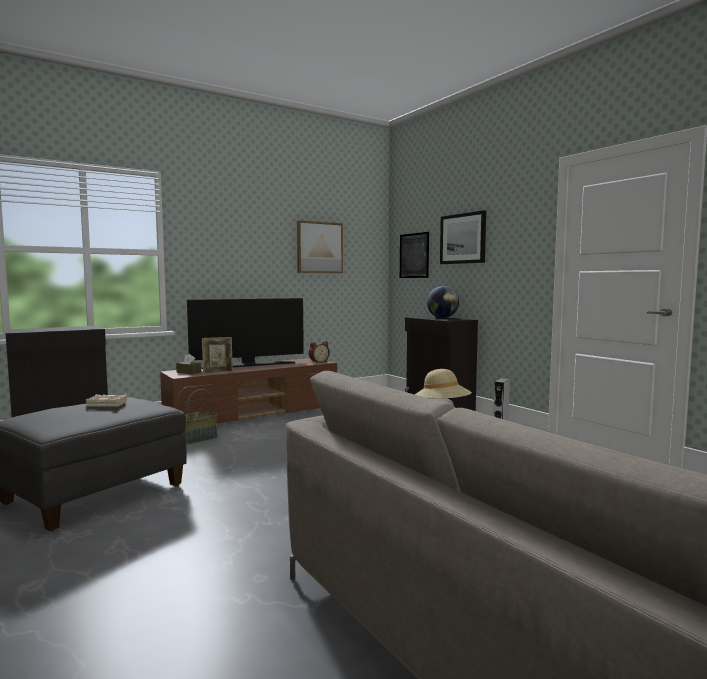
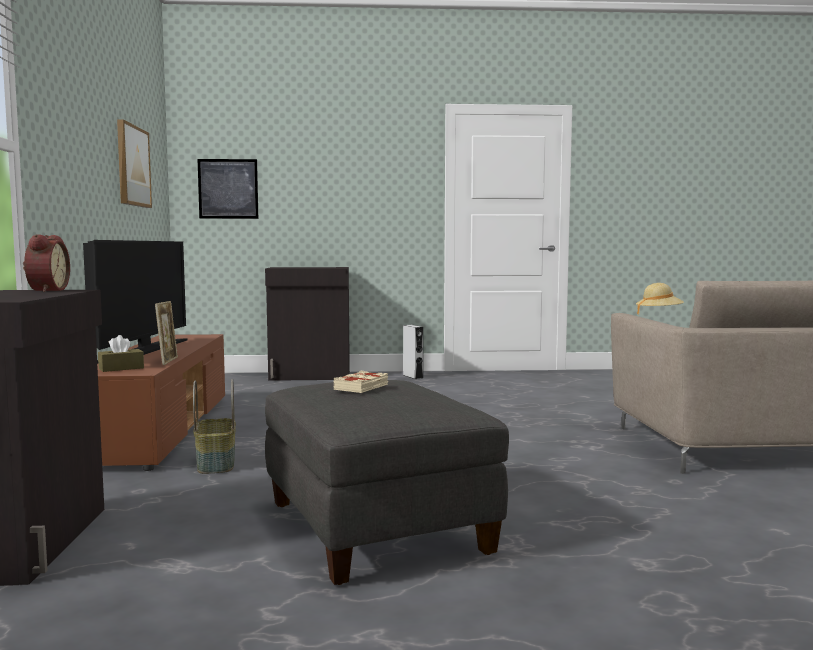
camera: 60 degrees left, 0 degrees up
alarm clock [309,341,330,363] -> alarm clock moved to [23,234,70,292]
globe [427,286,459,318] -> none
picture [440,210,486,264] -> none

